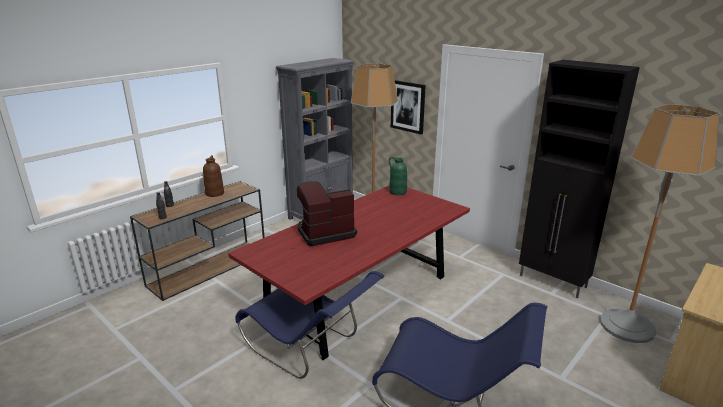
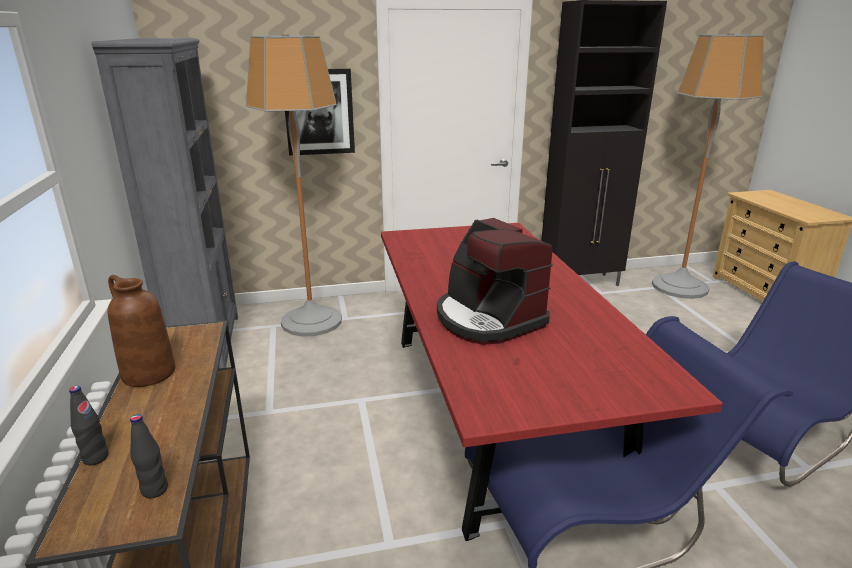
camera: 55 degrees left, 0 degrees up
coffee machine [297,181,357,246] -> coffee machine turned 45 degrees counterclockwise [437,218,553,345]
green vase [389,157,407,195] -> none

